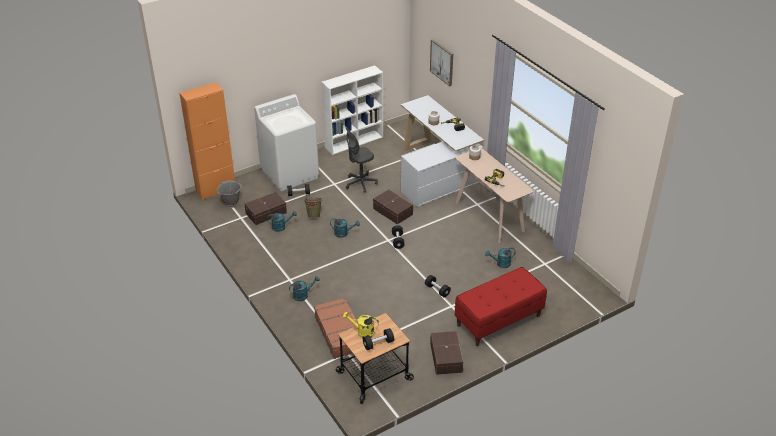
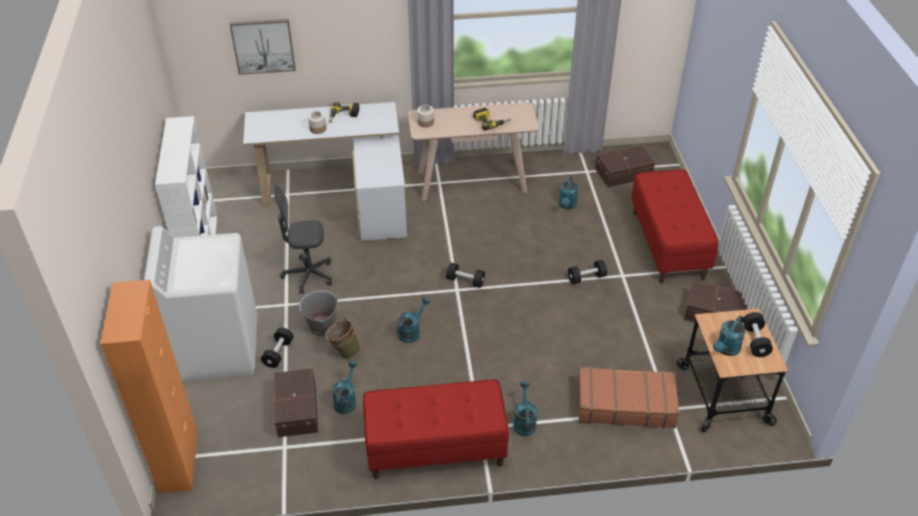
camera: 65 degrees left, 5 degrees up
grey bucket [217,181,241,208] -> grey bucket moved to [298,290,338,336]
yellow watering can [343,312,379,338] -> turquoise watering can [713,315,746,356]
grey office chair [345,127,378,192] -> grey office chair turned 90 degrees clockwise [275,185,332,294]
brown storage box [373,190,413,225] -> brown storage box moved to [595,145,655,187]
none -> red bench [363,380,509,479]

